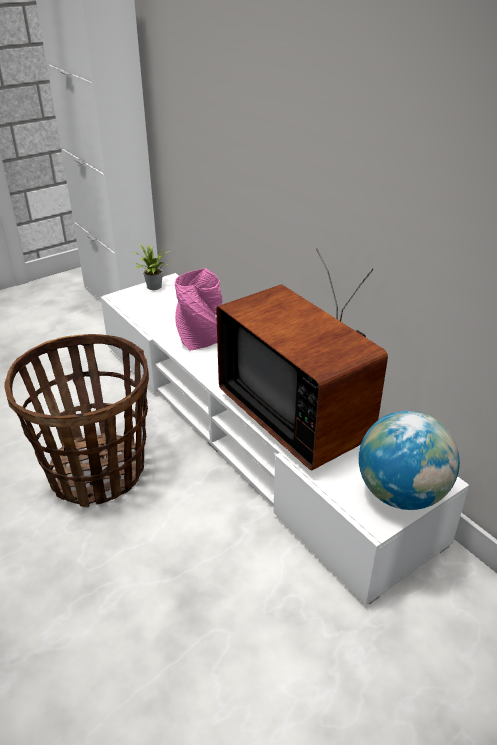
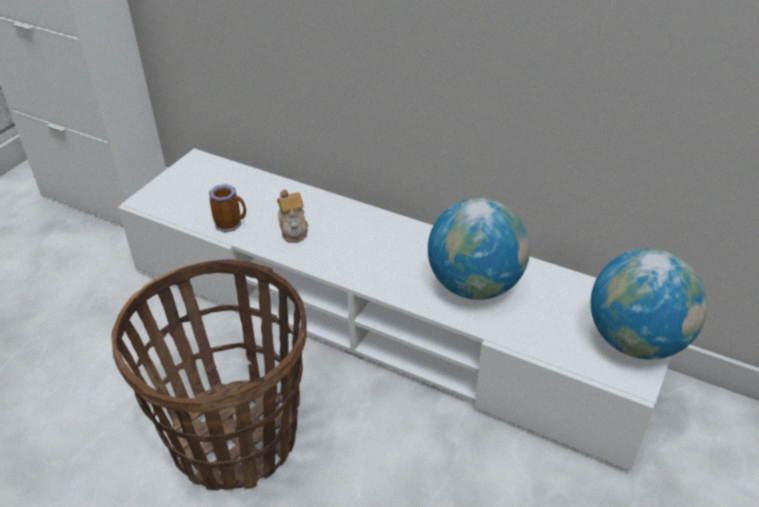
camera: 25 degrees left, 5 degrees up
potted plant [134,243,170,290] -> none
pink vase [175,268,223,351] -> teapot [277,189,308,243]
television [216,249,388,470] -> globe [428,198,530,300]
none -> mug [209,184,246,232]

